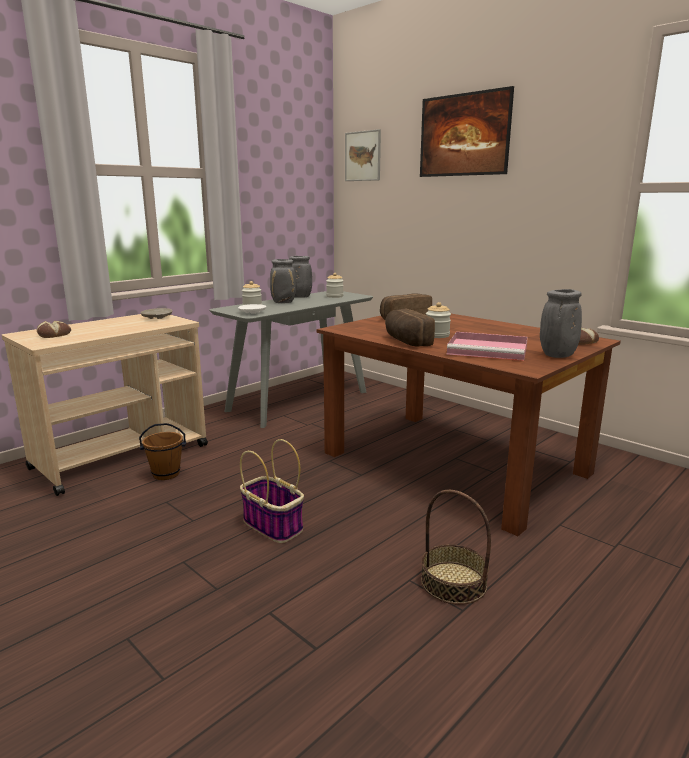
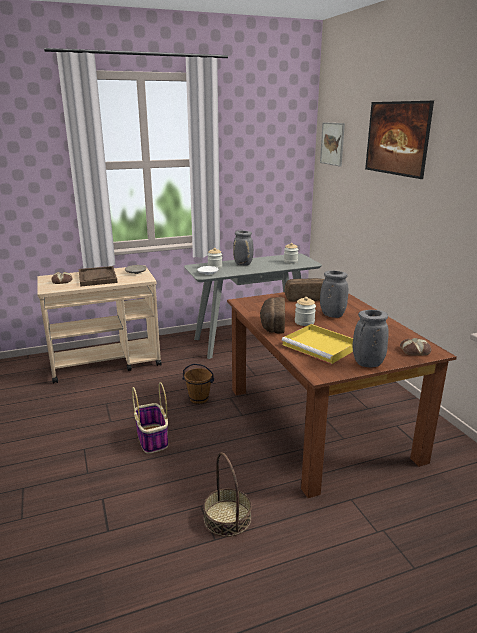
camera: 25 degrees right, 5 degrees up
brown bucket [139,423,186,480] -> brown bucket moved to [182,364,214,404]
grey vase [289,256,312,298] -> grey vase moved to [320,270,348,318]
pink tray [447,332,528,361] -> yellow tray [282,324,353,364]
none -> brown tray [79,266,118,287]

